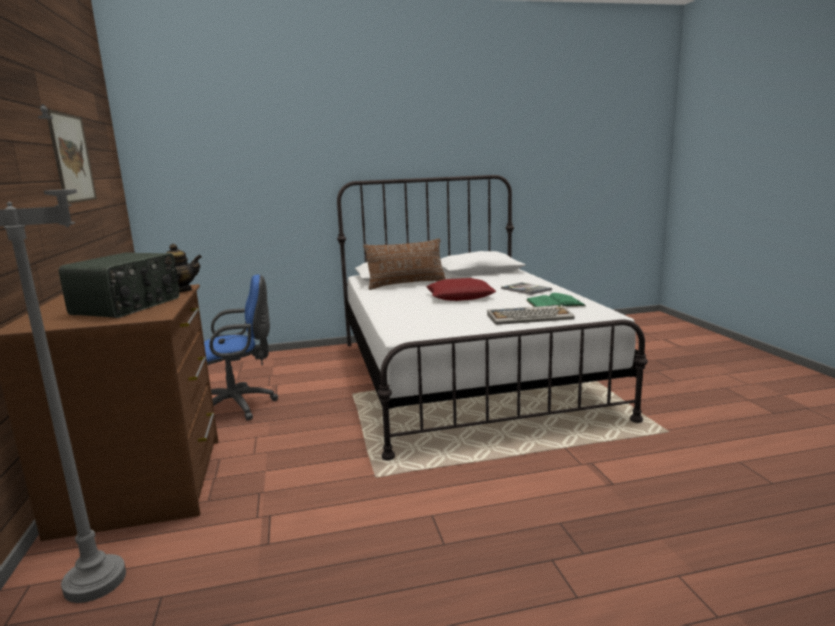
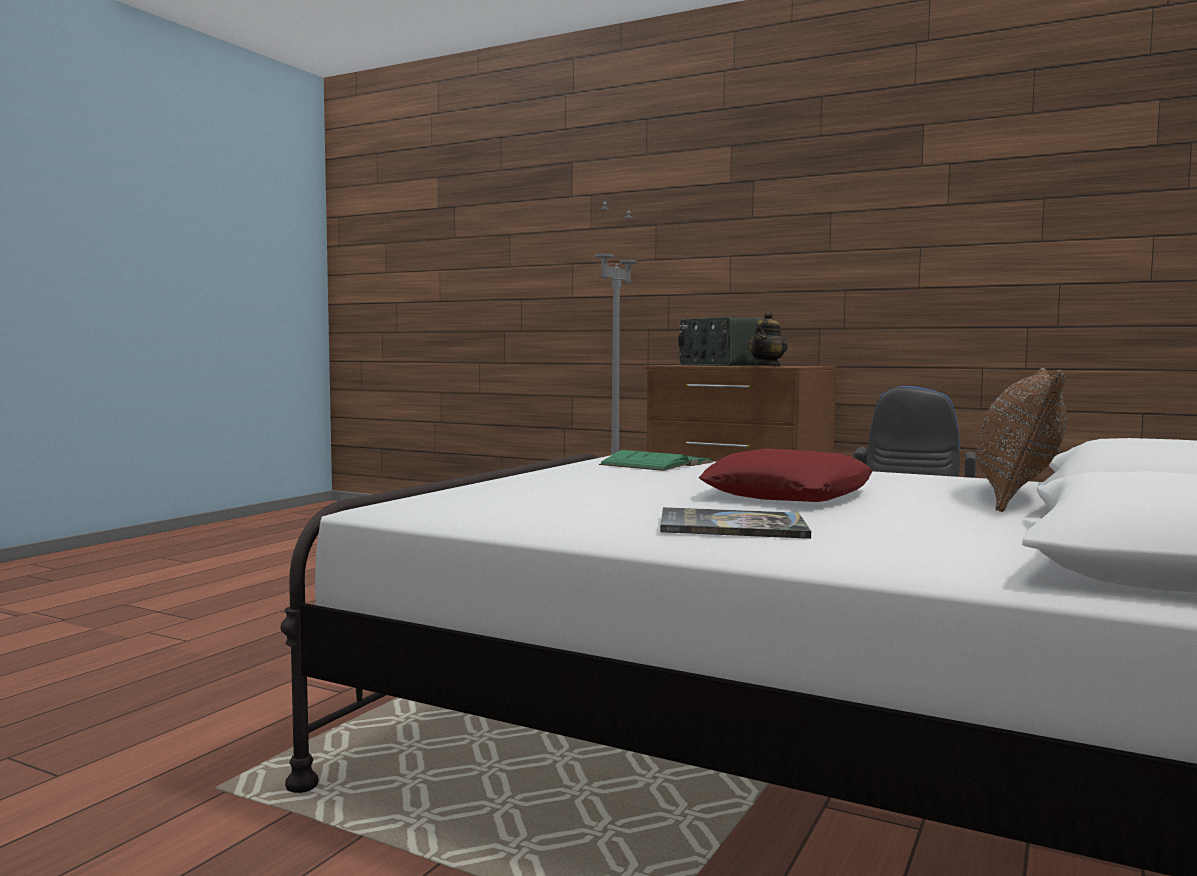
camera: 130 degrees right, 10 degrees down
picture [47,109,97,204] -> none
keyboard [487,305,575,325] -> none
green book [526,293,586,307] -> green book moved to [599,450,713,471]

